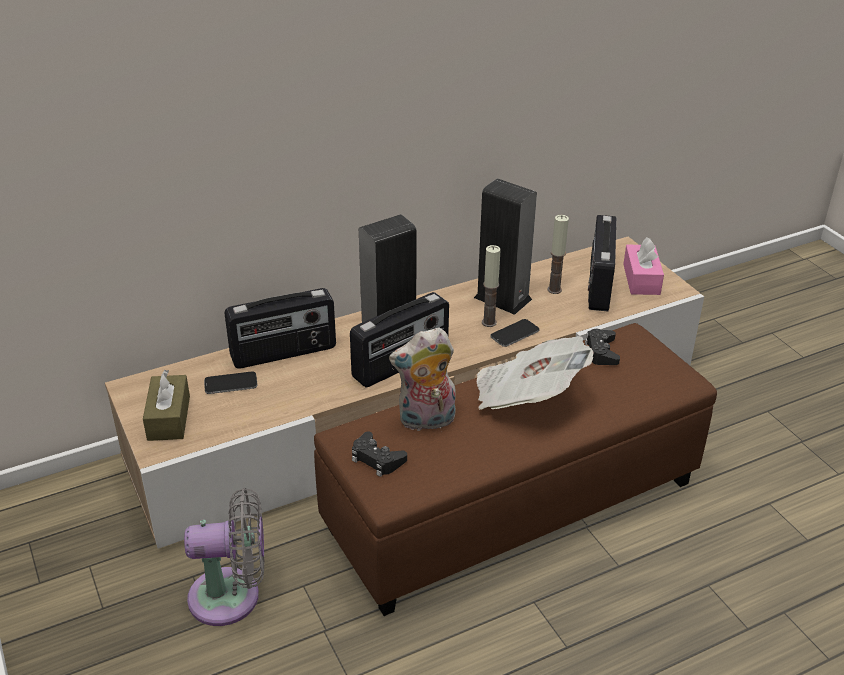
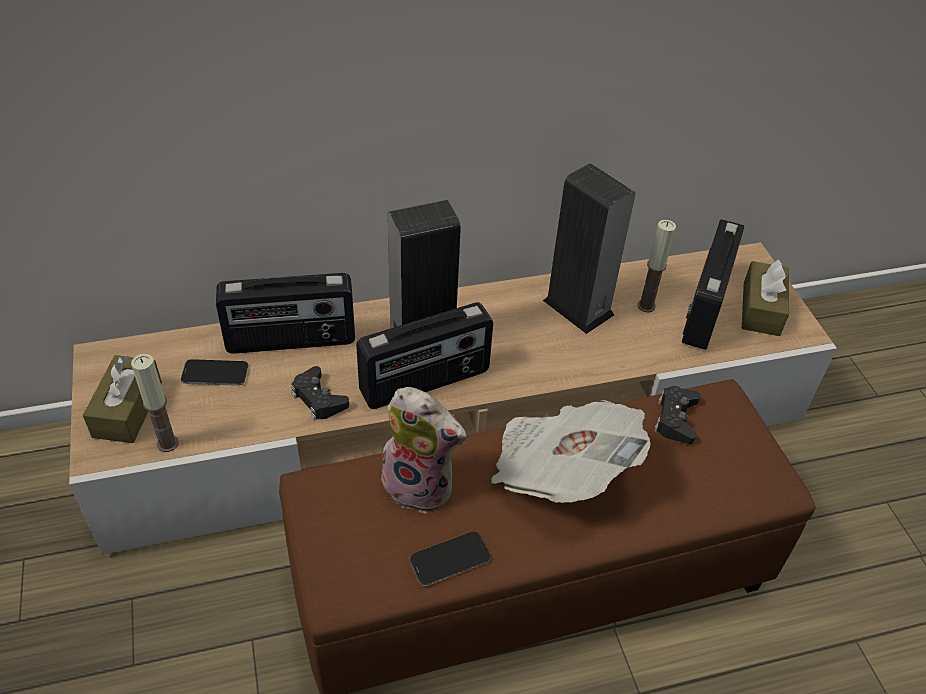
camera: 10 degrees right, 10 degrees up
grey fan [184,488,265,626] -> none
black game controller [352,432,407,477] -> black game controller moved to [291,366,349,421]
plush toy [389,327,456,431] -> plush toy turned 150 degrees counterclockwise [375,387,466,514]
candle [482,245,501,327] -> candle moved to [131,354,179,452]
phone [490,319,539,347] -> phone moved to [409,532,491,586]
pink tissue box [623,237,664,295] -> brown tissue box [742,260,789,336]

